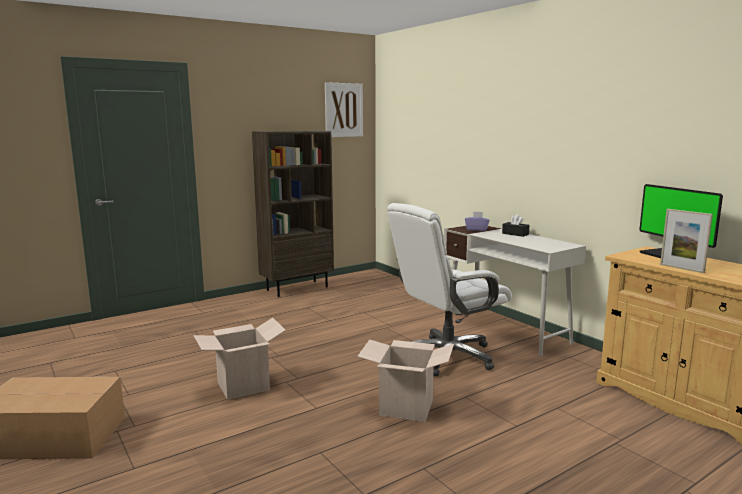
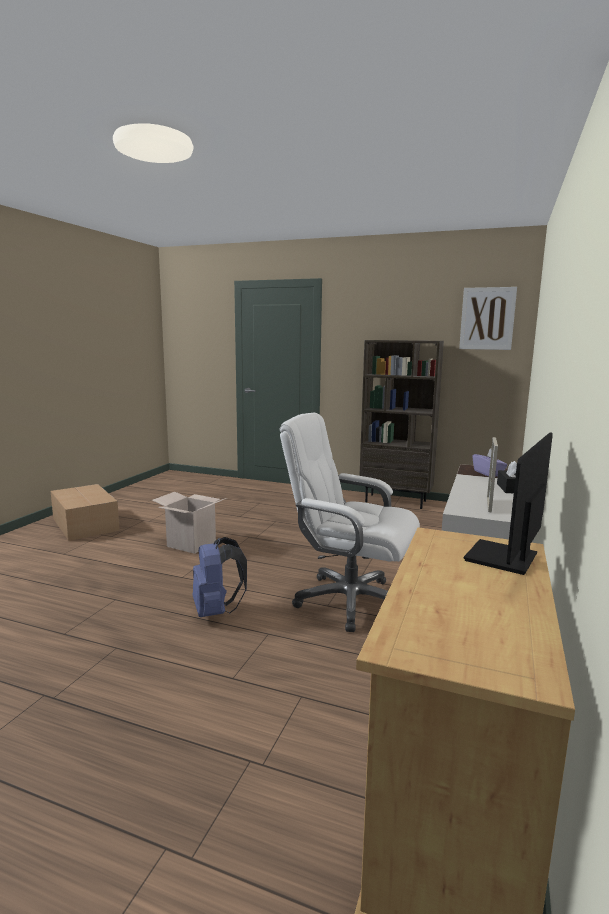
camera: 55 degrees right, 0 degrees up
cardboard box [357,339,454,422] -> blue backpack [193,537,247,617]
picture frame [660,209,713,273] -> picture frame moved to [487,437,498,513]

